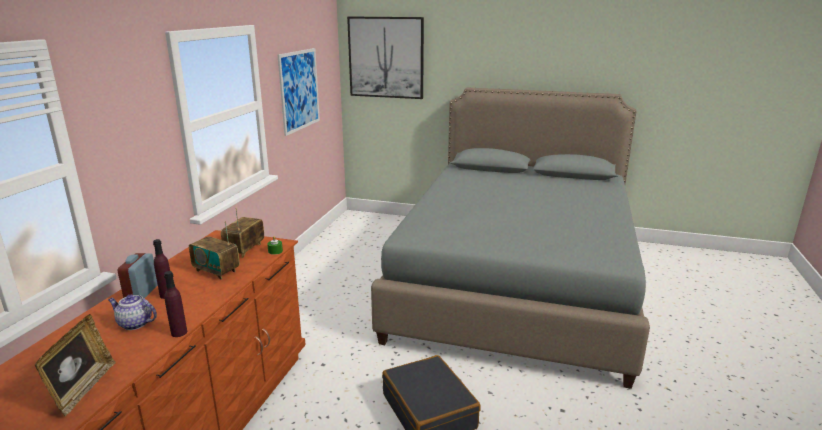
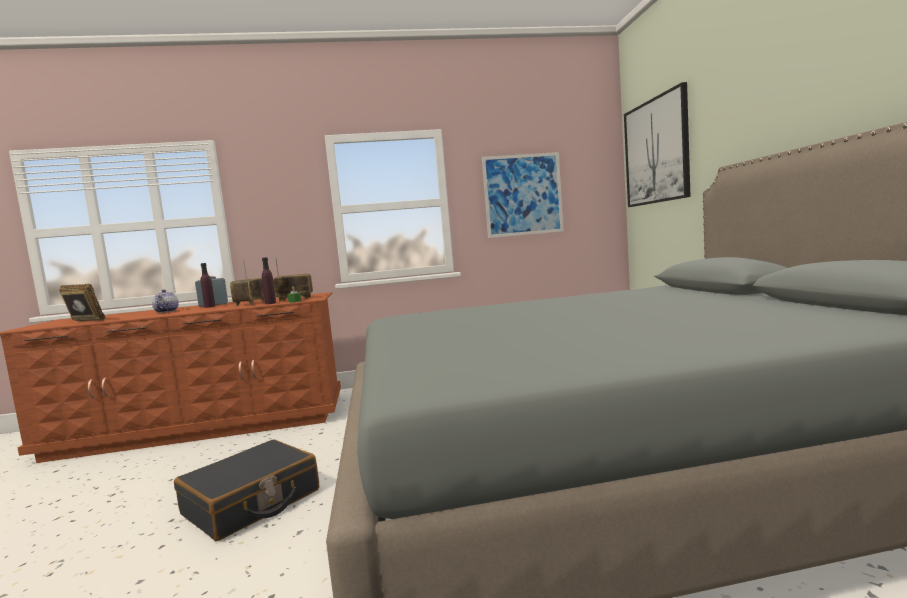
camera: 65 degrees right, 15 degrees down
picture frame [35,314,116,416] -> picture frame turned 135 degrees counterclockwise [59,284,106,321]
purple bottle [164,271,187,337] -> purple bottle moved to [262,257,276,304]

